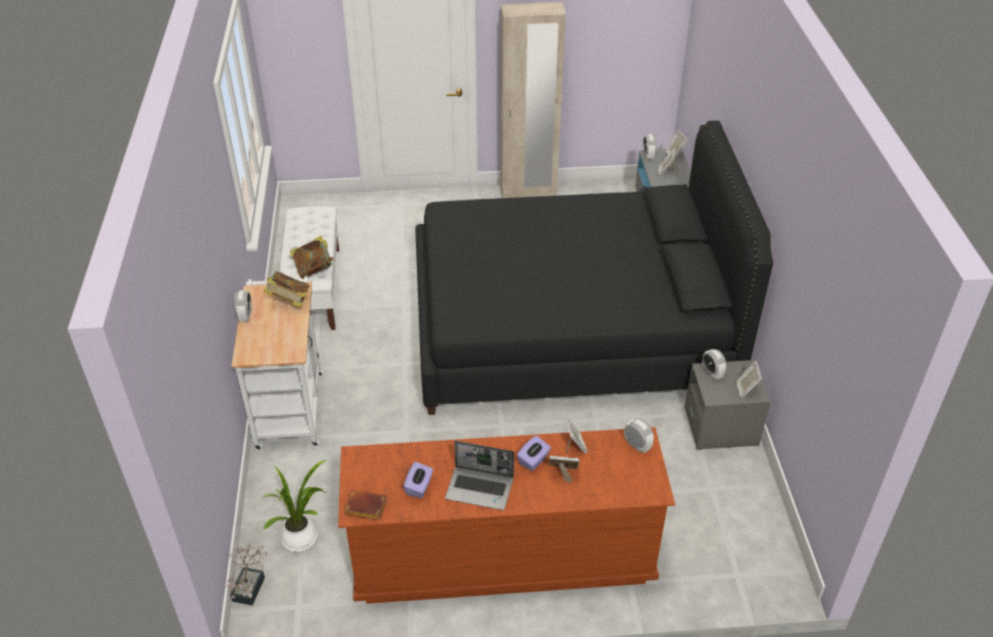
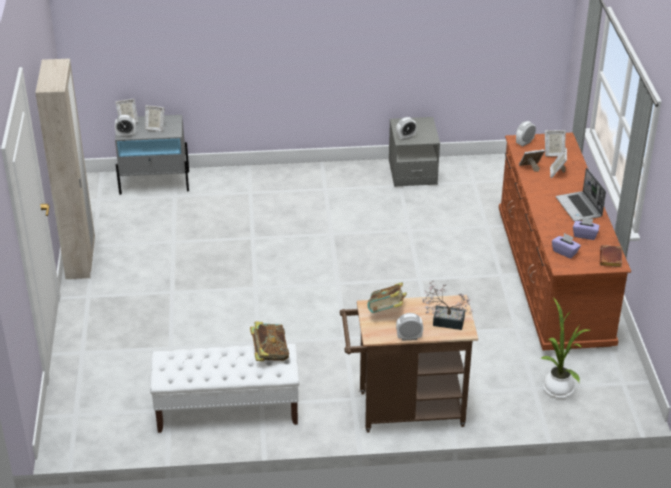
camera: 90 degrees left, 5 degrees down
potted plant [227,542,268,606] -> potted plant moved to [422,281,473,330]
white cart [232,276,324,450] -> brown cart [340,295,478,433]
black bed [415,121,773,415] -> none
laptop [445,441,514,510] -> laptop turned 150 degrees clockwise [556,168,606,221]
purple tissue box [517,436,551,471] -> purple tissue box moved to [552,233,581,259]
picture frame [736,361,762,399] -> picture frame moved to [545,130,566,157]

